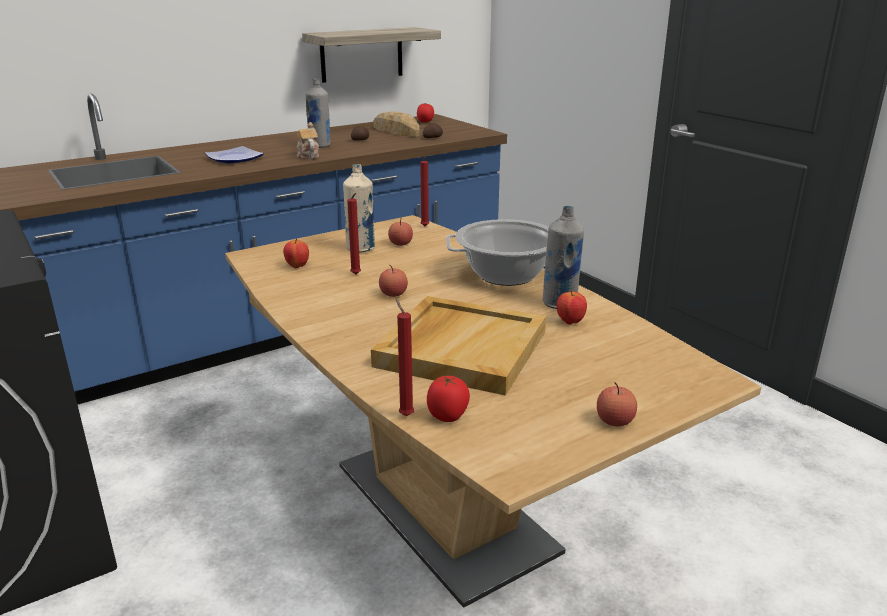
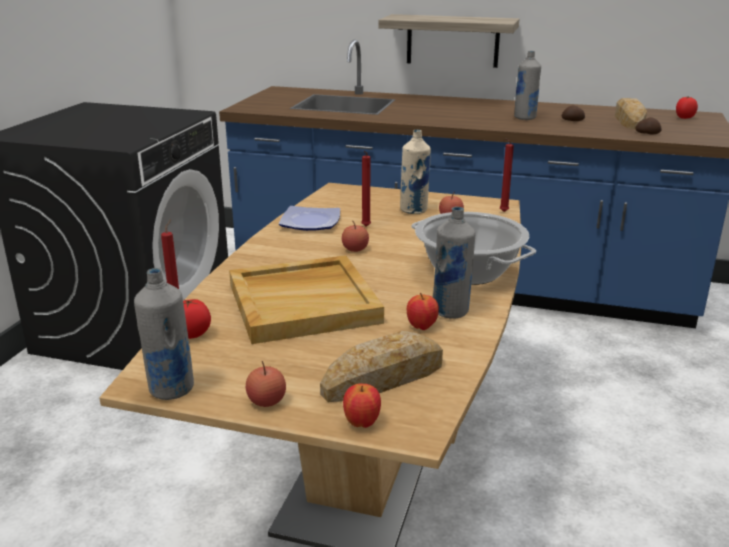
camera: 50 degrees right, 0 degrees up
plate [205,146,264,163] -> plate moved to [279,206,340,231]
apple [283,239,309,268] -> apple moved to [343,383,381,428]
teapot [297,122,319,159] -> none
shelf [302,27,441,83] -> shelf moved to [378,14,519,68]
none -> grey bottle [134,268,194,400]
none -> bread [320,331,443,402]

